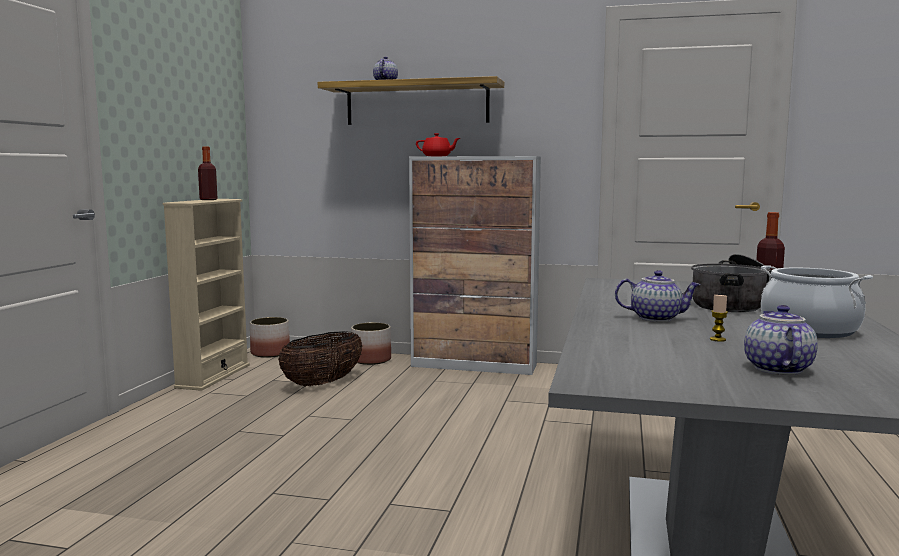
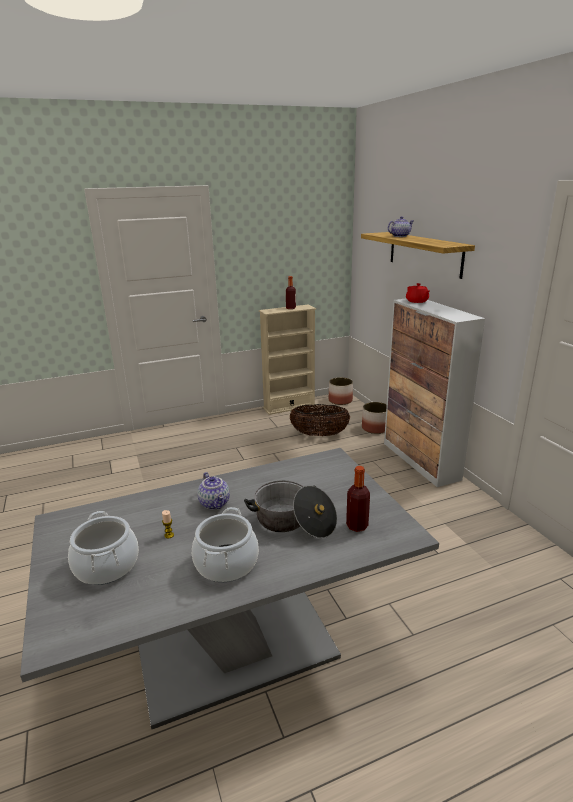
camera: 55 degrees right, 15 degrees up
teapot [744,305,818,375] -> cooking pot [68,511,139,585]

